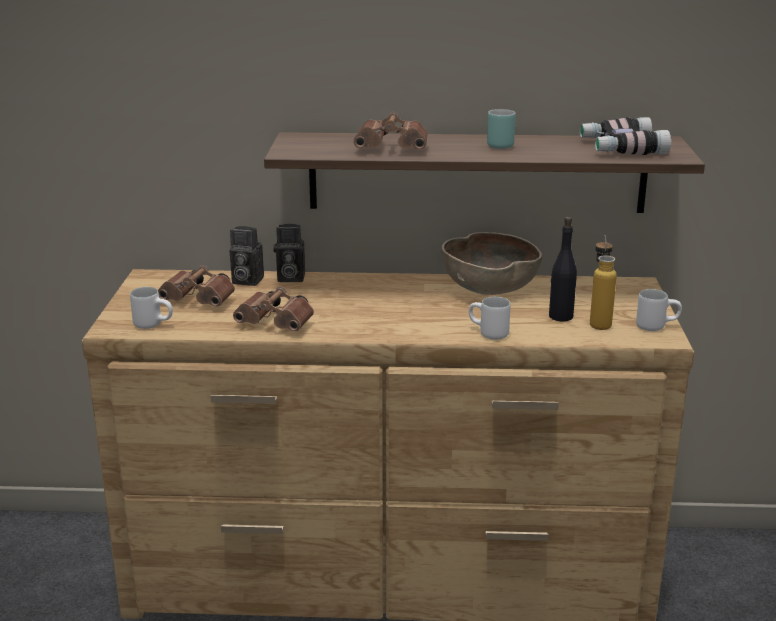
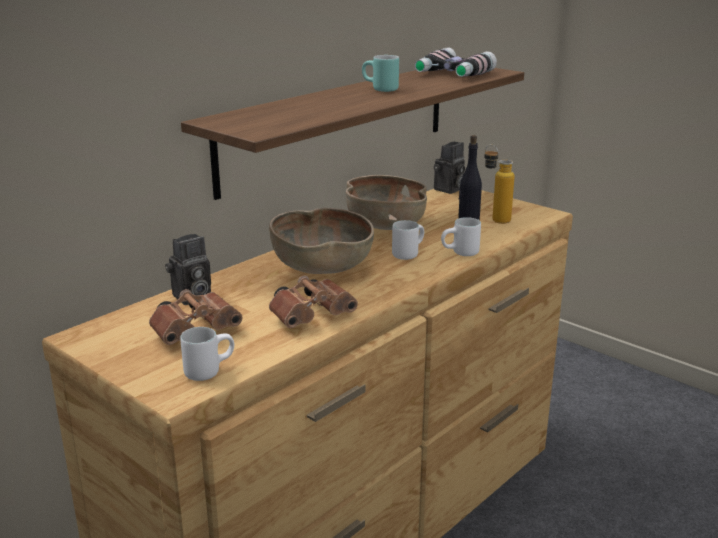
camera: 50 degrees left, 0 degrees up
camera [273,224,305,282] -> camera moved to [434,142,465,194]
brown binoculars [353,112,428,150] -> none
white mug [636,289,682,331] -> white mug moved to [392,220,424,260]
none -> brown bowl [269,208,374,274]

